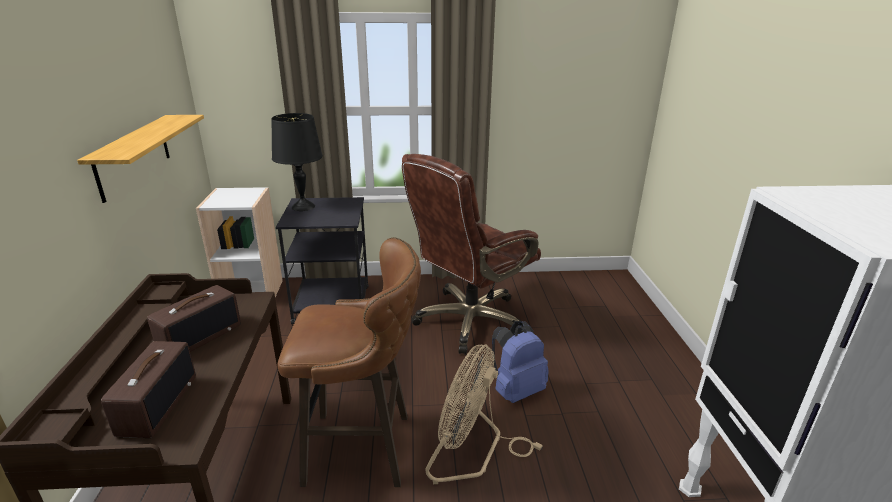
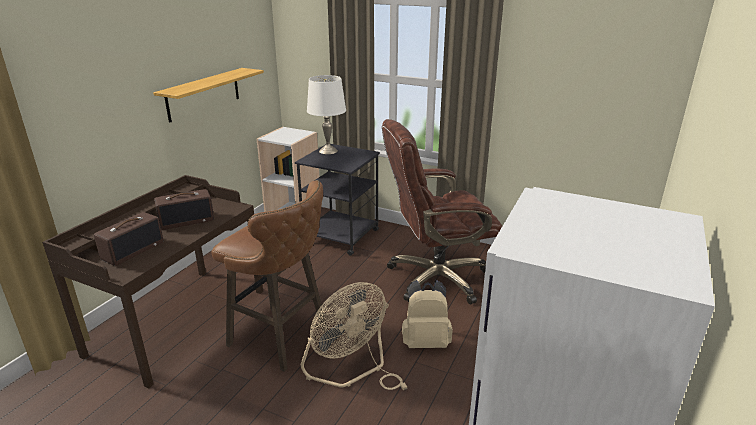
camera: 30 degrees right, 0 degrees up
black table lamp [271,113,323,211] -> white table lamp [307,75,346,154]
blue backpack [492,321,549,403] -> beige backpack [402,280,453,348]

